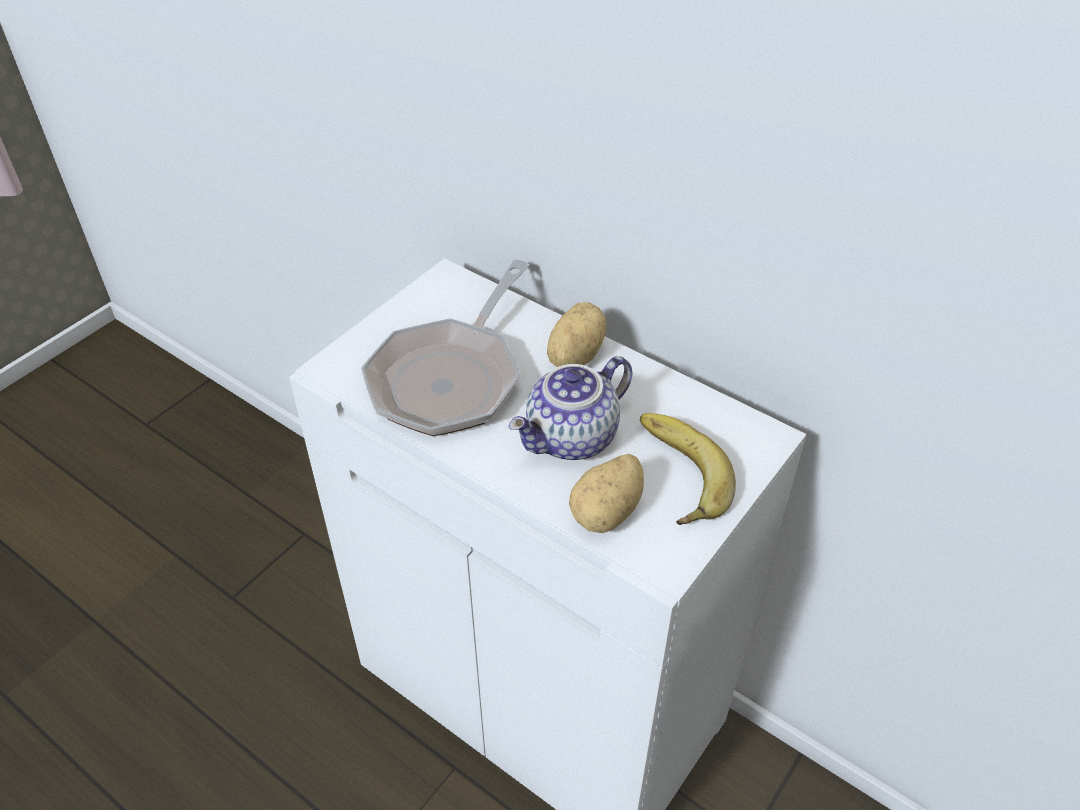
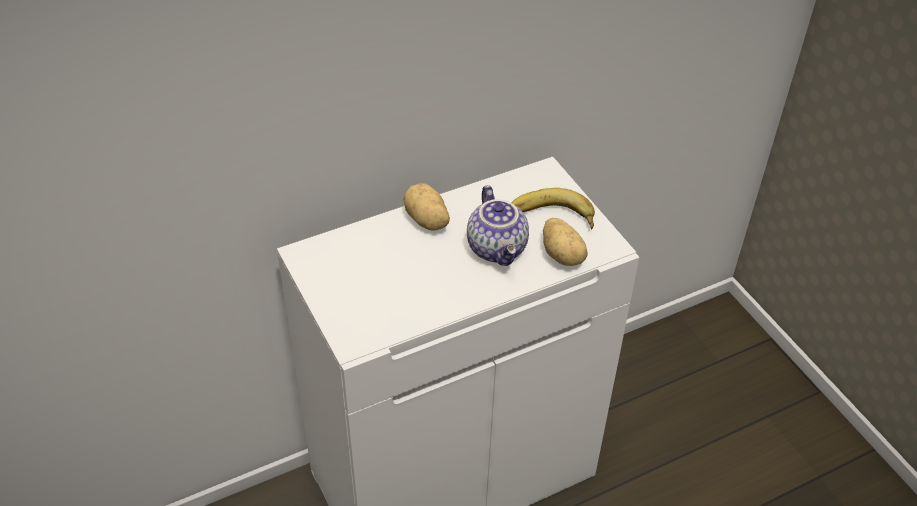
camera: 65 degrees left, 0 degrees up
frying pan [361,259,530,436] -> none

